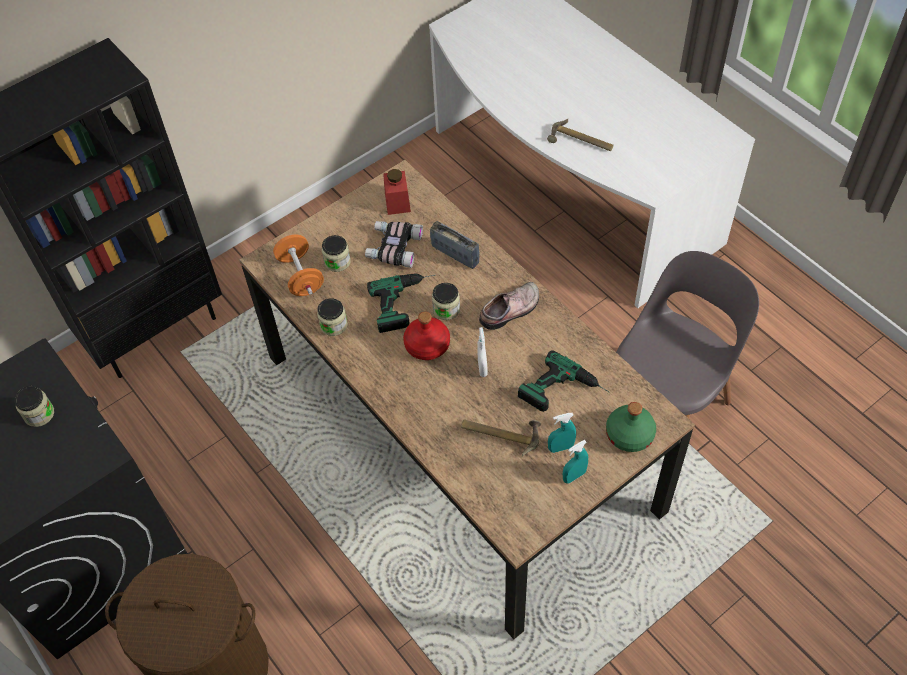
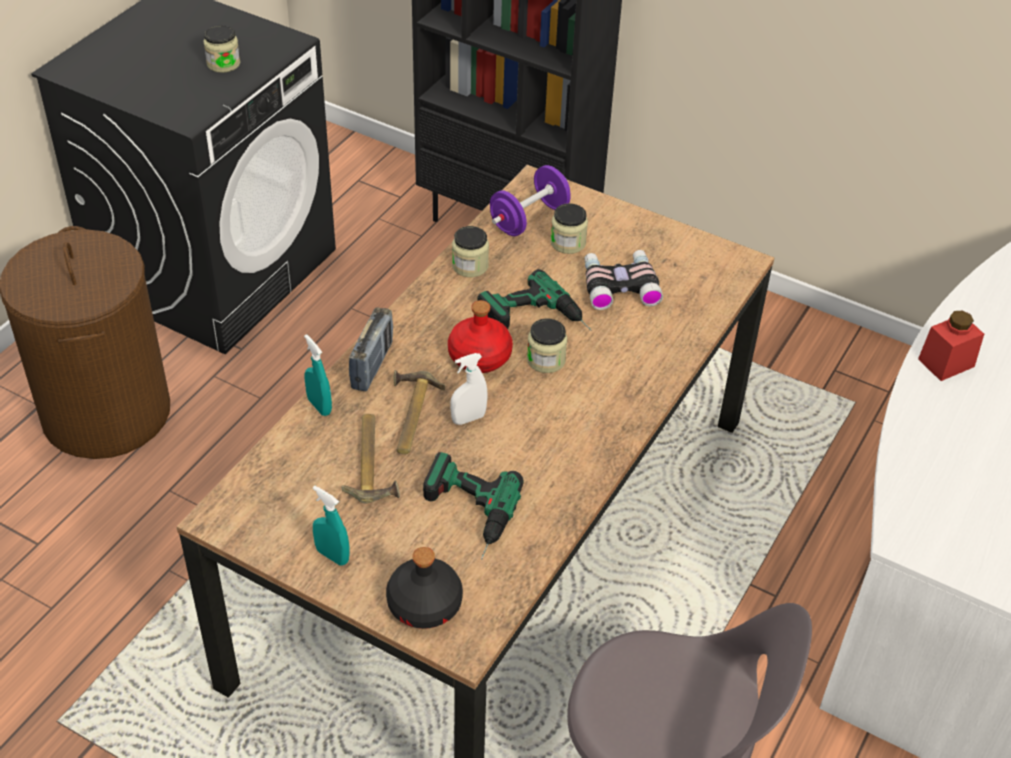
camera: 65 degrees right, 10 degrees down
orange dumbbell [273,235,324,296] -> purple dumbbell [490,165,571,236]
red jar [383,169,411,215] -> red jar moved to [918,311,984,381]
radio [430,221,480,269] -> radio moved to [349,308,393,392]
shoe [479,282,539,330] -> none
hammer [547,119,613,151] -> hammer moved to [394,370,445,454]
turquoise spray bottle [548,413,576,453] -> turquoise spray bottle moved to [304,334,332,416]
green bottle [606,402,656,452] -> black bottle [386,547,463,629]

